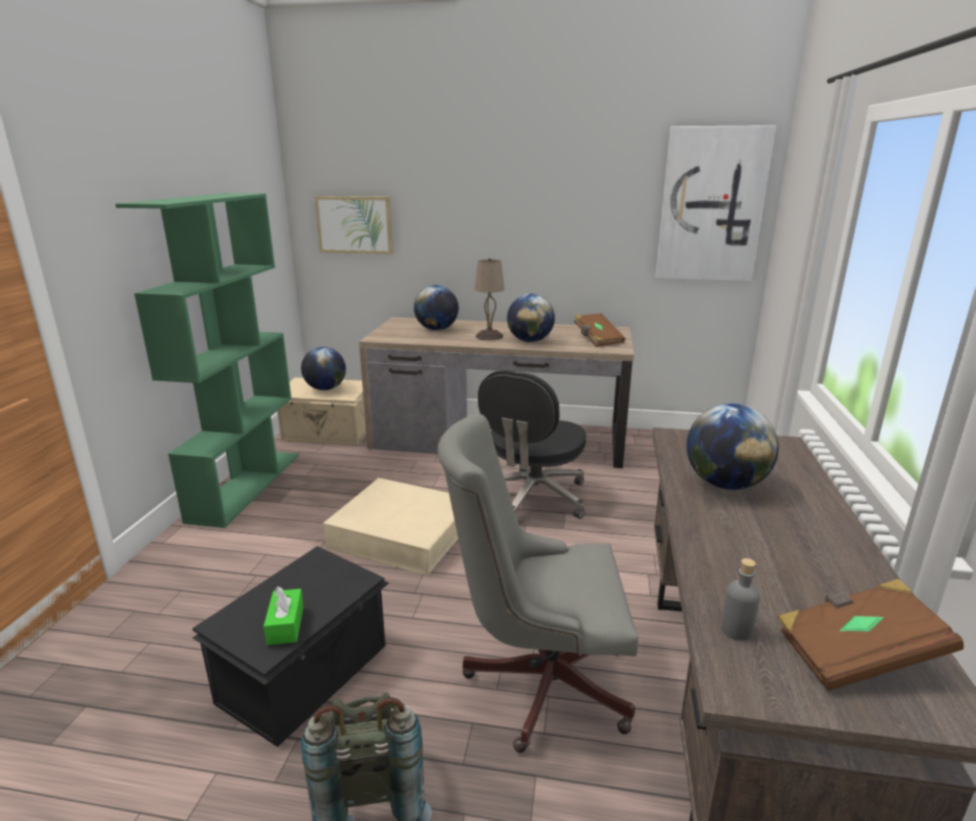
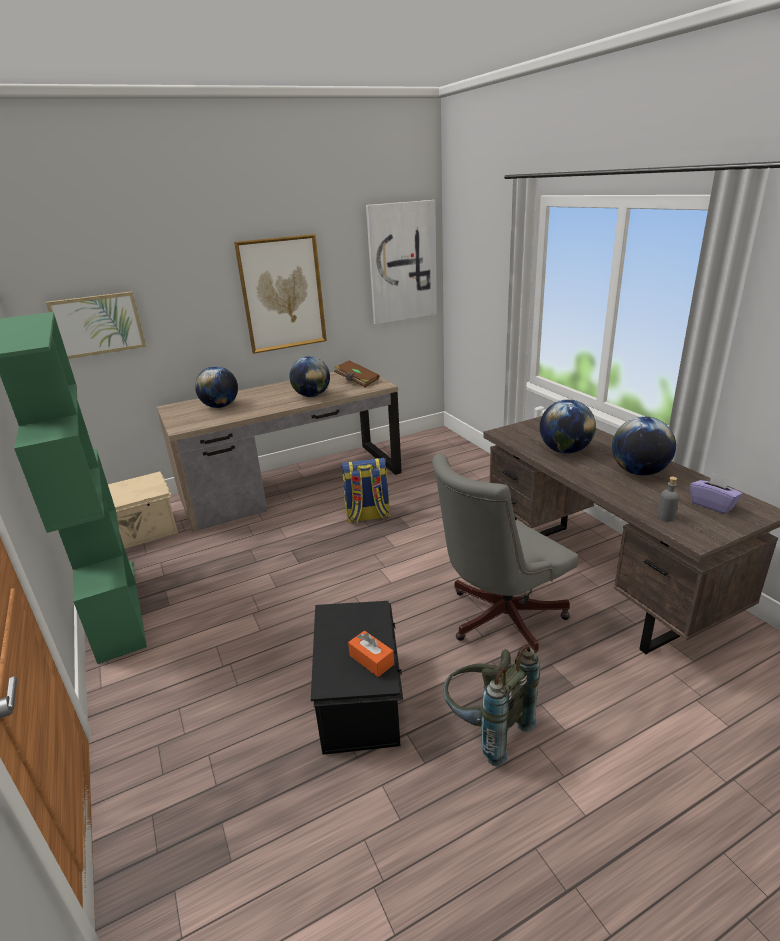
camera: 35 degrees left, 5 degrees up
green tissue box [264,587,304,645] -> orange tissue box [348,631,394,677]
globe [301,347,346,390] -> globe moved to [612,417,676,475]
beige storage box [323,478,458,576] -> none
beige table lamp [474,258,505,340] -> none
black office chair [478,370,586,519] -> backpack [341,458,391,523]
brown book [777,579,964,691] -> purple tissue box [690,473,743,514]
none -> picture [234,234,327,354]

